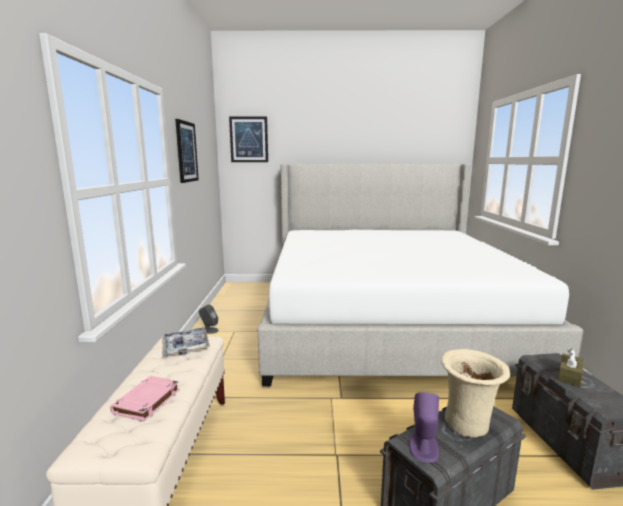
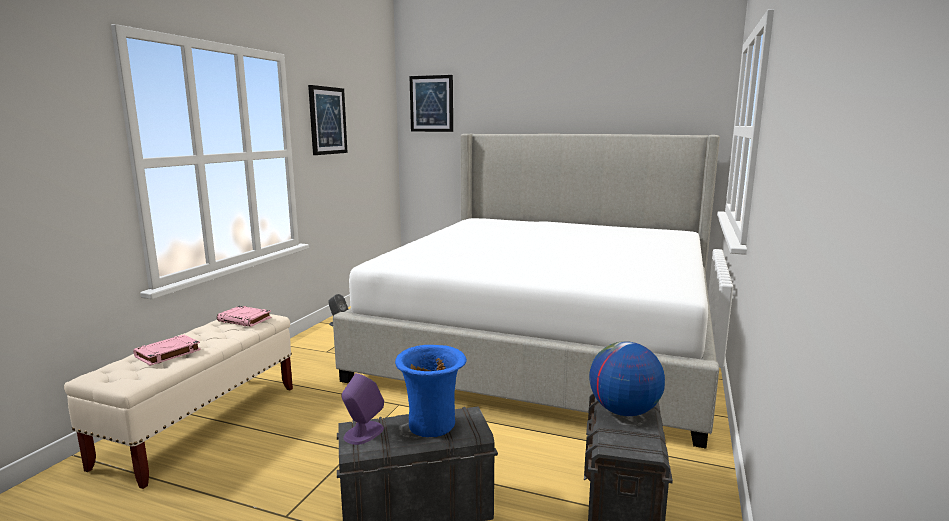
camera: 20 degrees right, 0 degrees up
tray [162,328,210,355] -> pink book [217,306,272,327]
beige vase [441,349,510,438] -> blue vase [395,345,467,437]
brown tissue box [558,349,584,387] -> globe [589,341,665,416]

